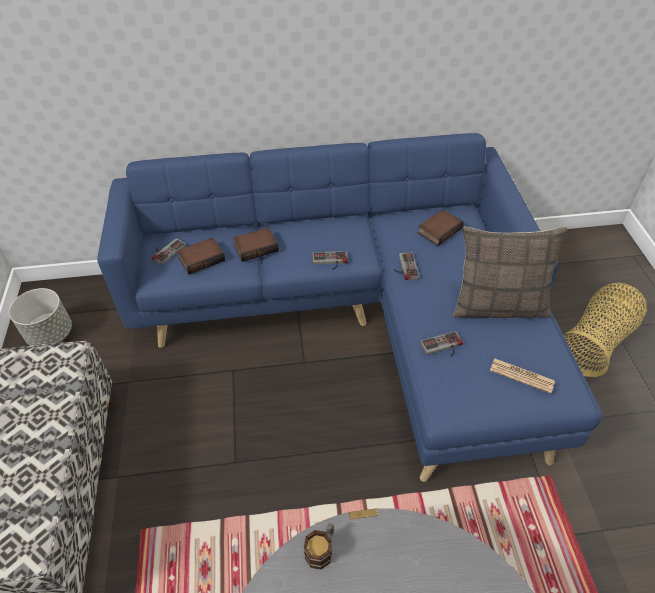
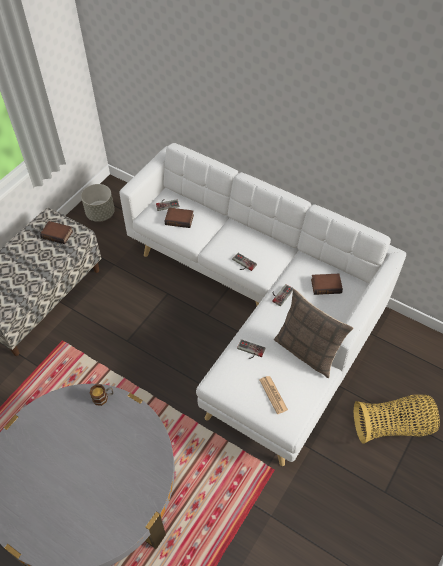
camera: 40 degrees right, 5 degrees up
blue sofa [97,133,602,482] -> white sofa [120,143,406,466]
book [233,227,279,262] -> book moved to [40,221,73,244]

